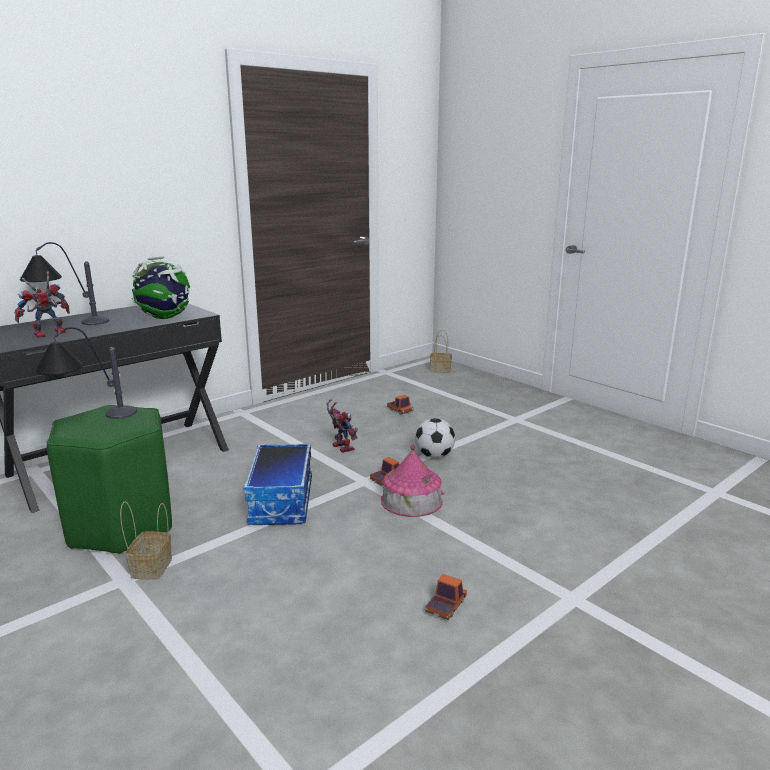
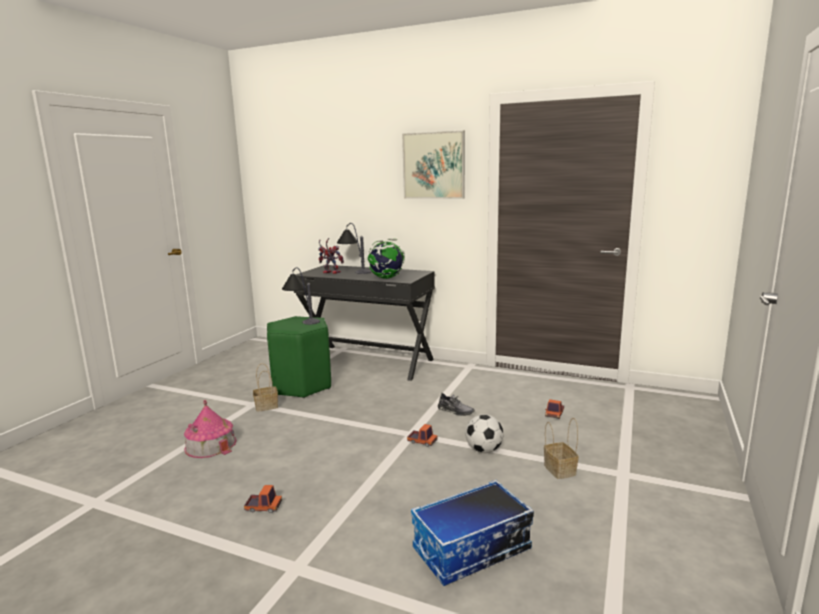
camera: 65 degrees right, 5 degrees down
storage box [243,443,312,525] -> storage box moved to [411,480,534,586]
toy robot [327,399,358,453] -> grey shoe [438,393,475,416]
toy house [381,444,445,517] -> toy house moved to [184,400,237,458]
basket [430,330,452,373] -> basket moved to [544,418,579,479]
none -> picture [402,131,465,199]

